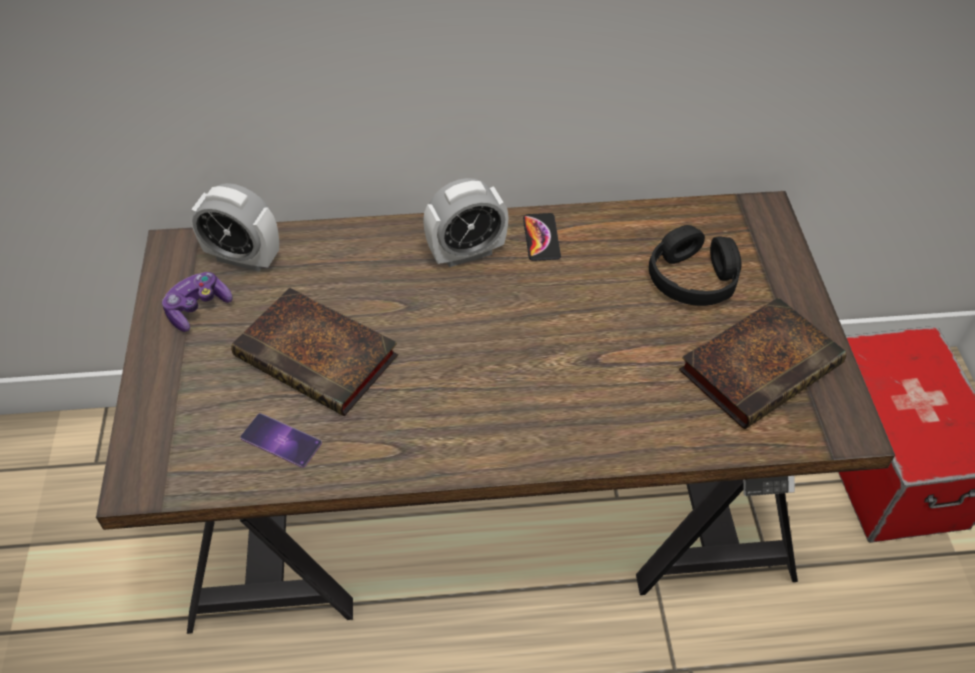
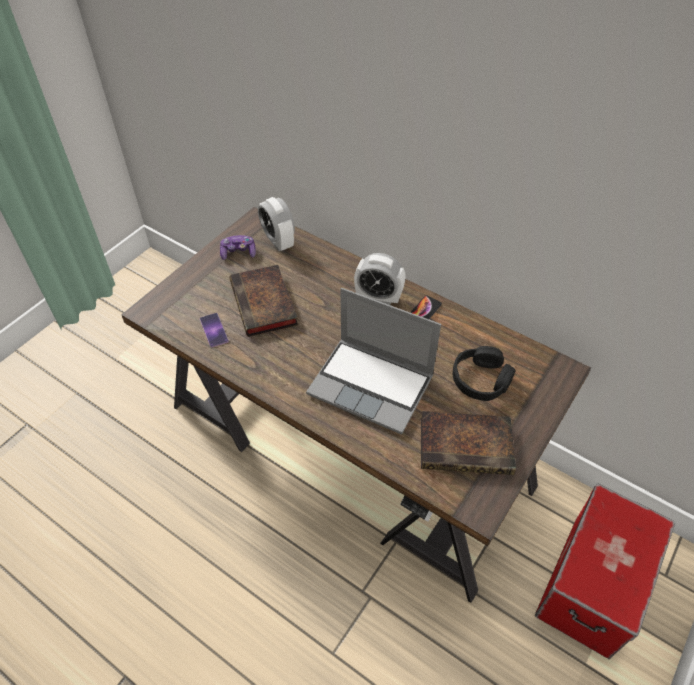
camera: 40 degrees right, 0 degrees up
none -> laptop [306,288,441,435]

